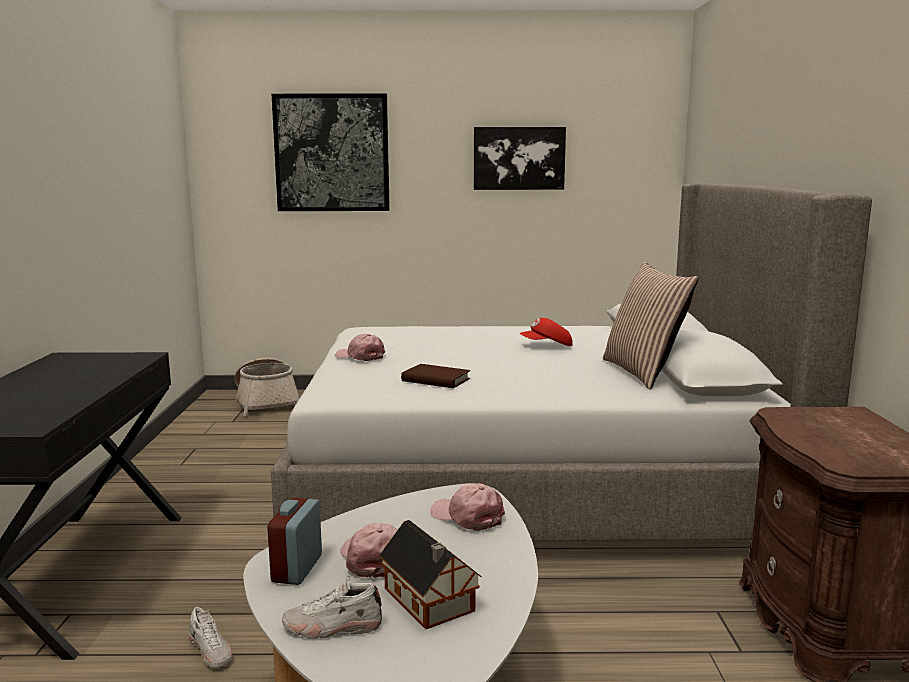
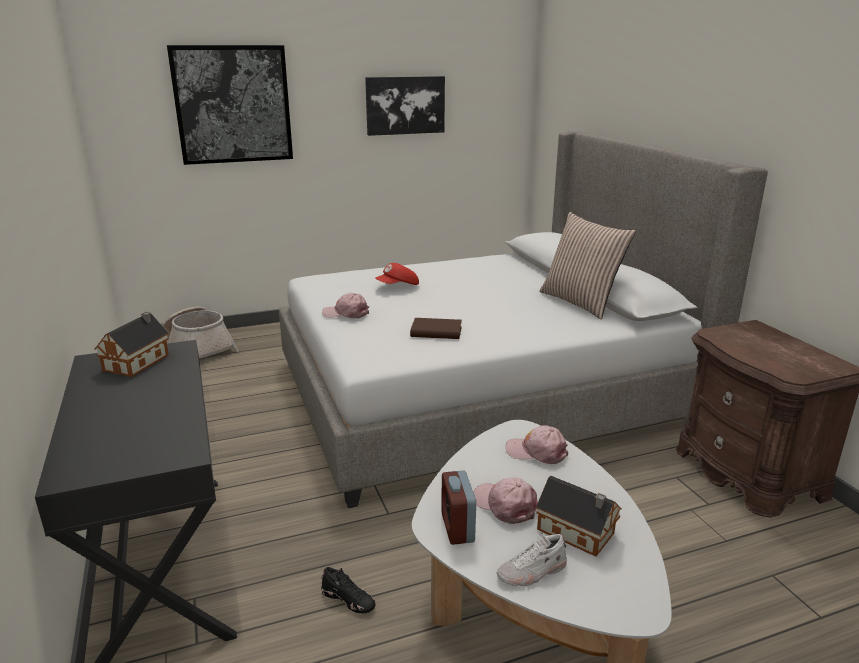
camera: 20 degrees left, 10 degrees up
white shoe [188,607,232,668] -> black shoe [321,567,375,614]
red cap [520,318,573,346] -> red cap moved to [375,263,419,285]
none -> toy house [94,312,169,377]

